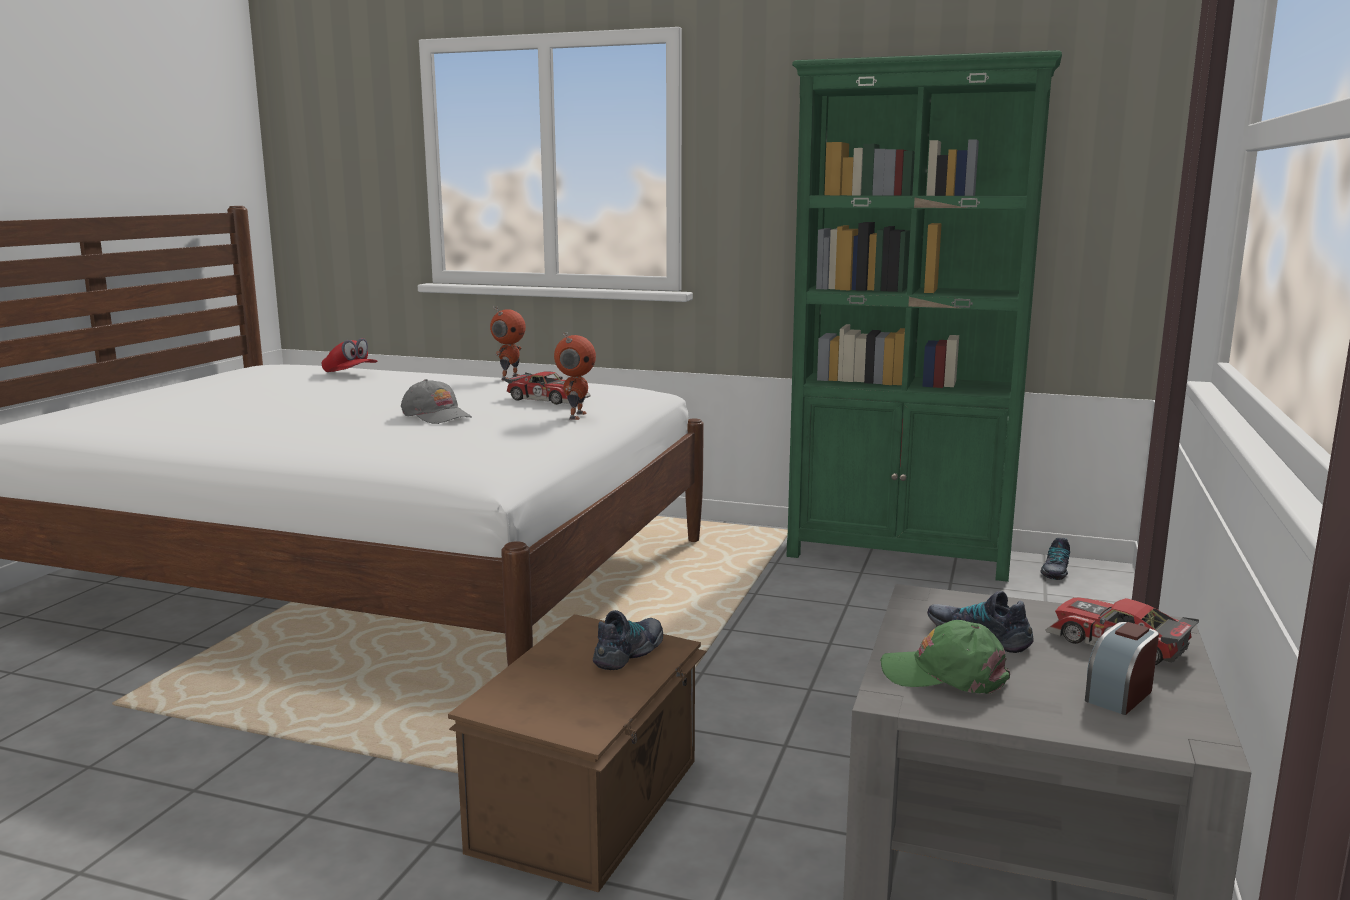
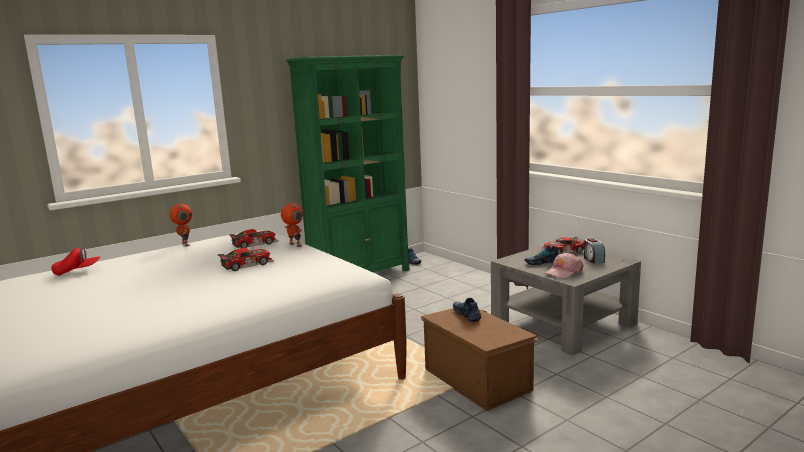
camera: 55 degrees left, 0 degrees up
grey cap [401,379,472,424] -> toy car [218,248,274,271]
green cap [880,620,1010,694] -> pink cap [545,252,584,278]

